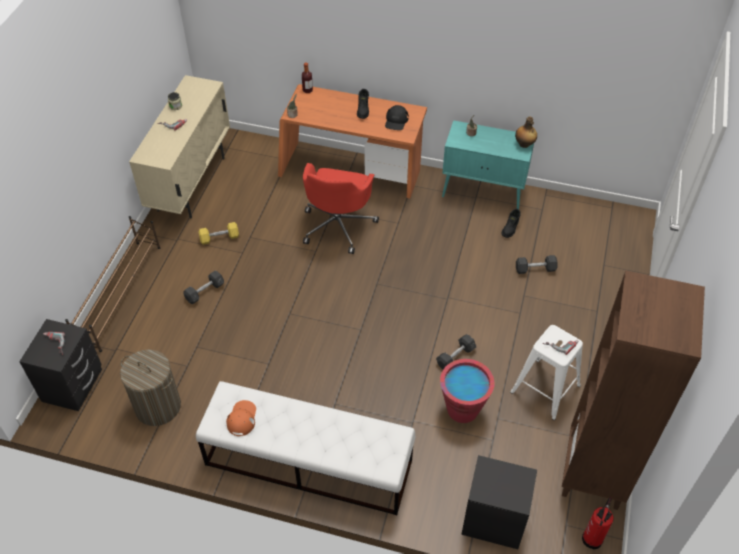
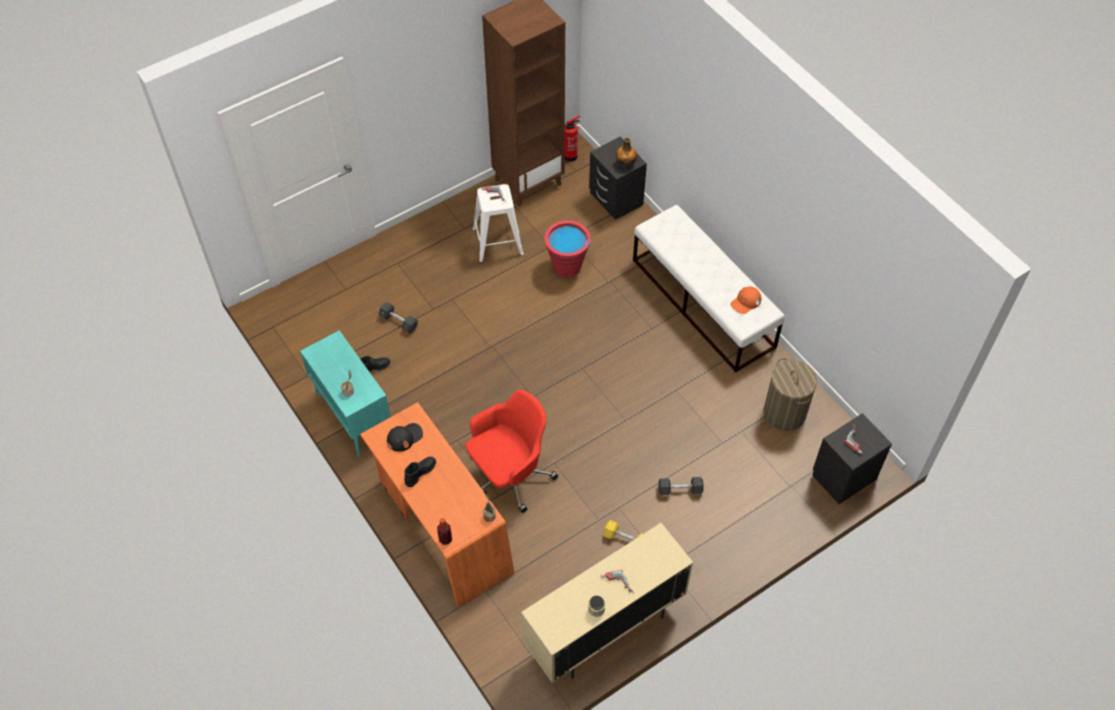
camera: 140 degrees left, 5 degrees up
brown shoe rack [65,216,160,352] -> none
grey dumbbell [436,334,476,369] -> none
bottle [515,117,537,148] -> bottle moved to [616,138,637,168]

